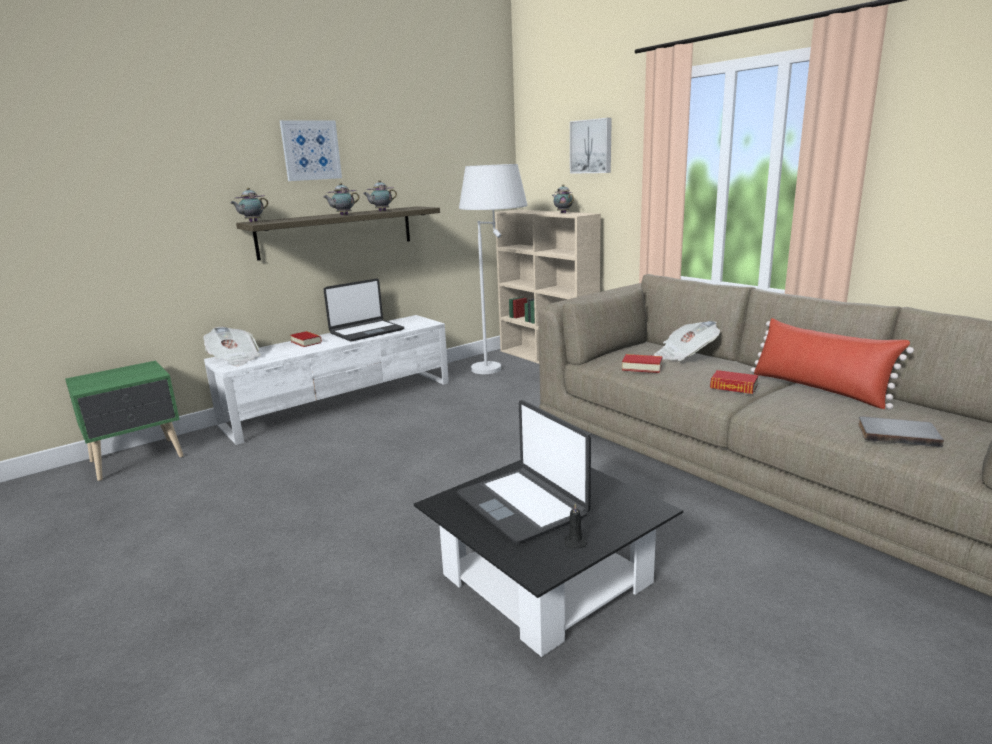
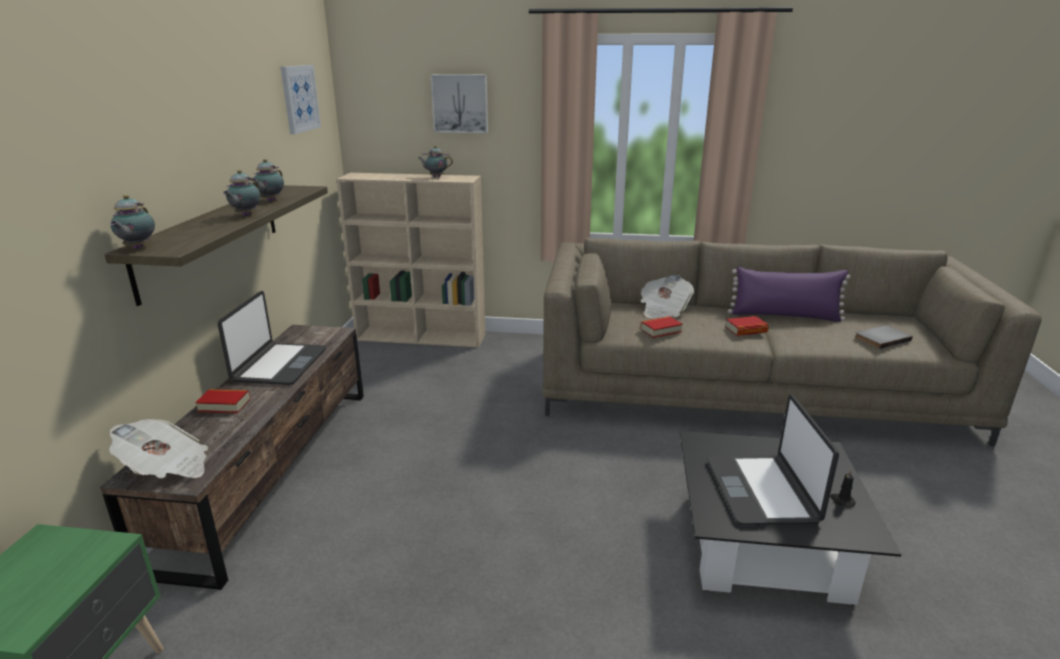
camera: 45 degrees left, 5 degrees up
white tv stand [204,315,449,445] -> brown tv stand [100,325,364,590]
picture [280,120,342,181] -> picture moved to [281,65,321,134]
laptop [457,400,591,544] -> laptop turned 75 degrees clockwise [707,394,839,526]
white floor lamp [459,164,527,374] -> none
red pillow [751,318,914,409] -> purple pillow [728,267,851,322]

